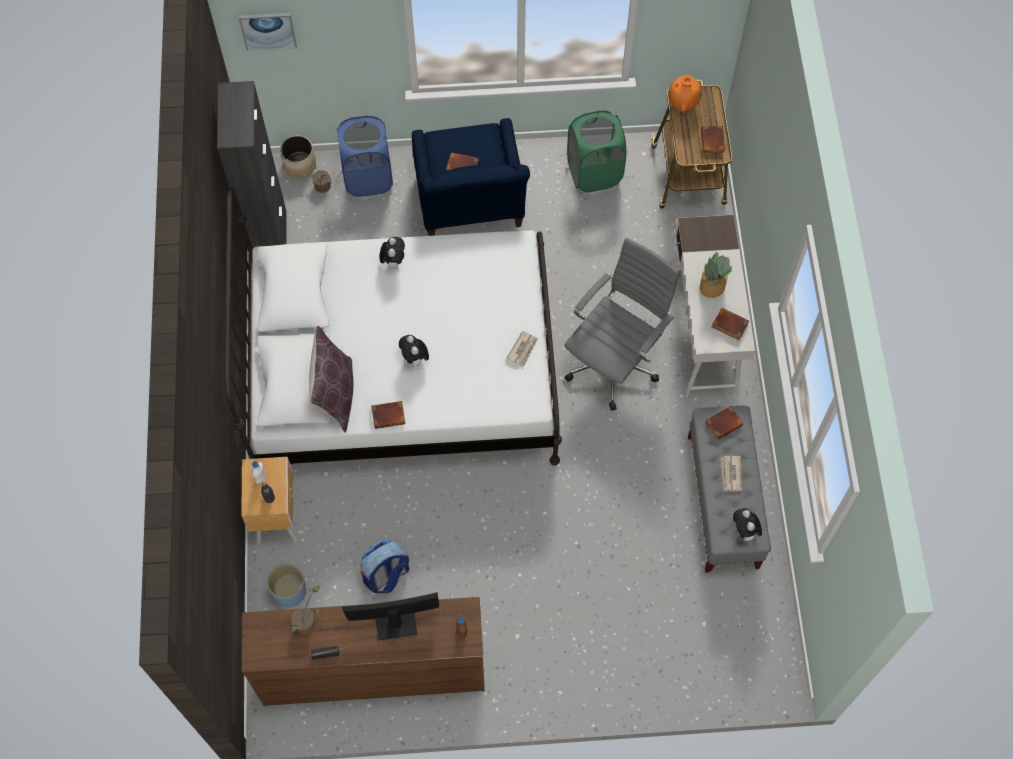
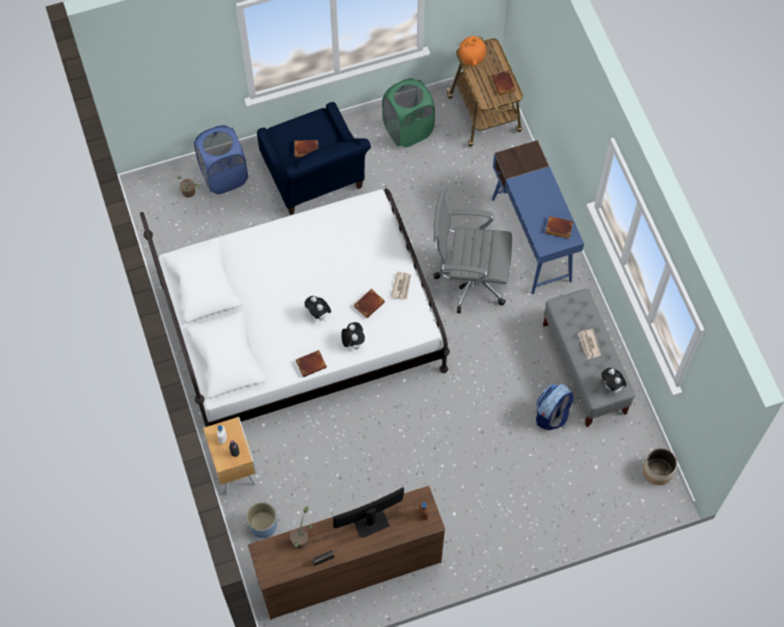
camera: 15 degrees left, 0 degrees up
black cabinet [217,81,287,249] -> none
picture [239,13,297,51] -> none
planter [280,135,316,178] -> planter moved to [643,448,677,485]
brown pillow [309,326,353,433] -> none
backpack [360,539,409,593] -> backpack moved to [536,384,574,430]
plush toy [379,237,405,269] -> plush toy moved to [341,322,365,349]
grey office chair [565,238,680,411] -> grey office chair turned 105 degrees counterclockwise [433,190,512,313]
white desk [673,215,755,398] -> blue desk [492,140,584,294]
potted plant [700,252,732,298] -> none
brown book [705,405,743,440] -> brown book moved to [354,289,385,318]

